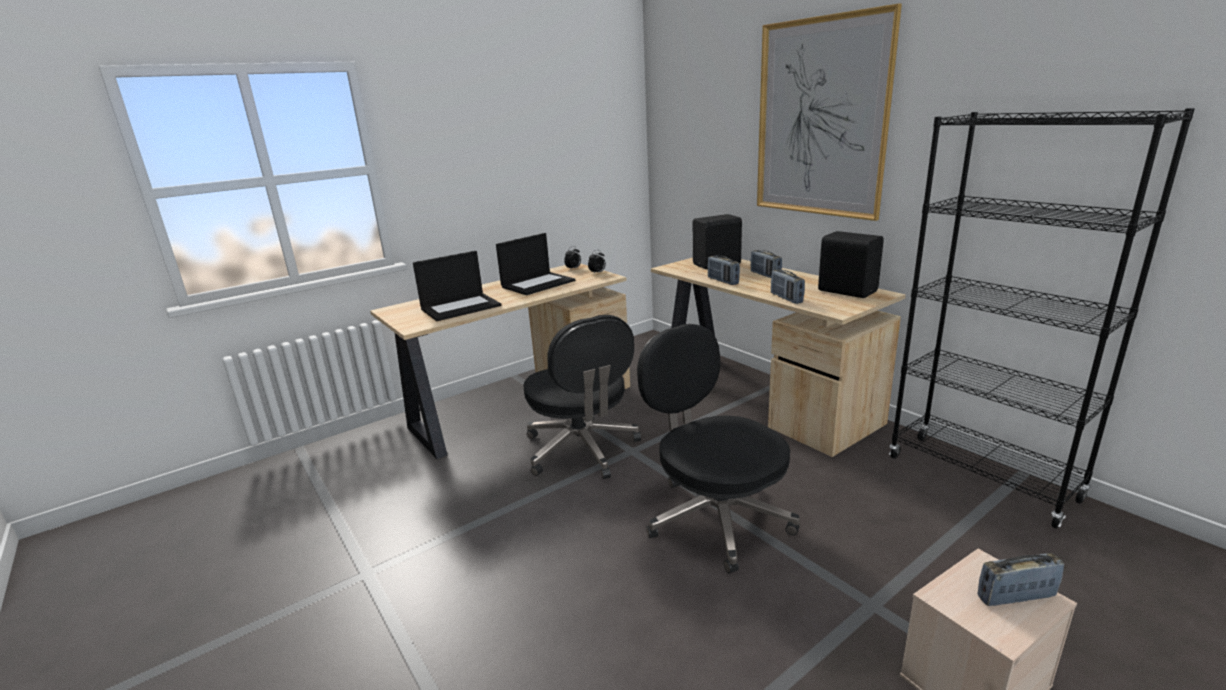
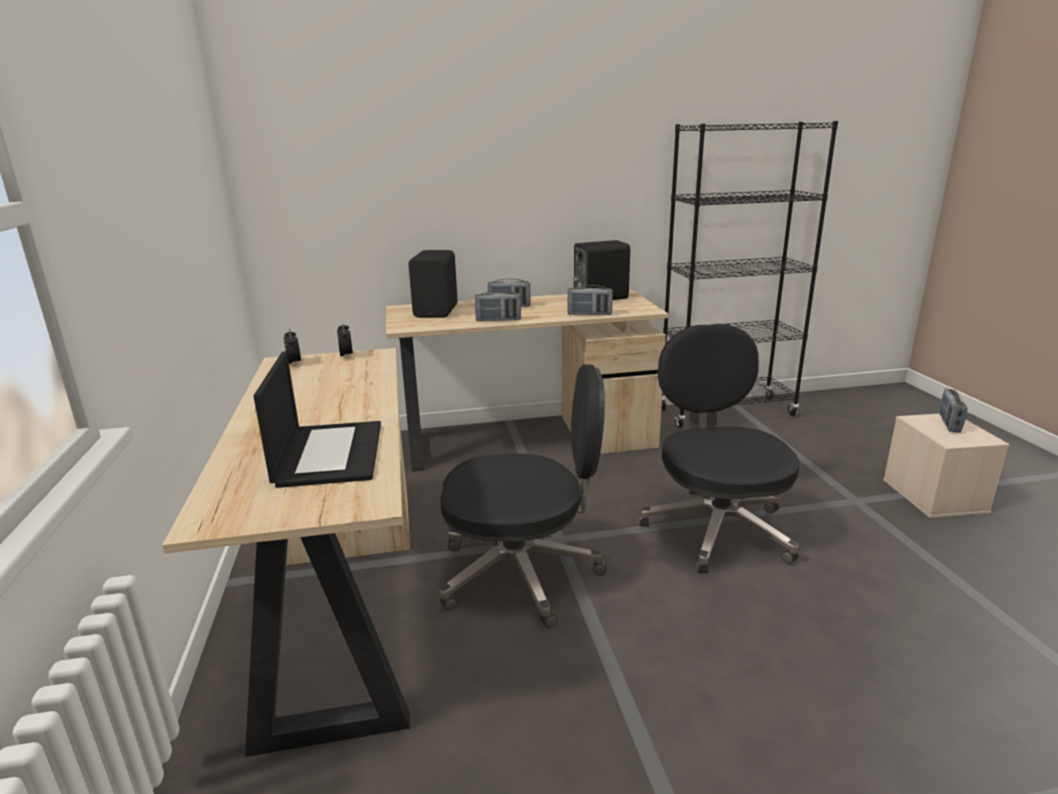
camera: 65 degrees left, 0 degrees up
laptop [496,233,575,295] -> none
black office chair [637,324,800,574] -> black office chair turned 90 degrees clockwise [639,324,799,573]
picture [757,4,902,221] -> none

